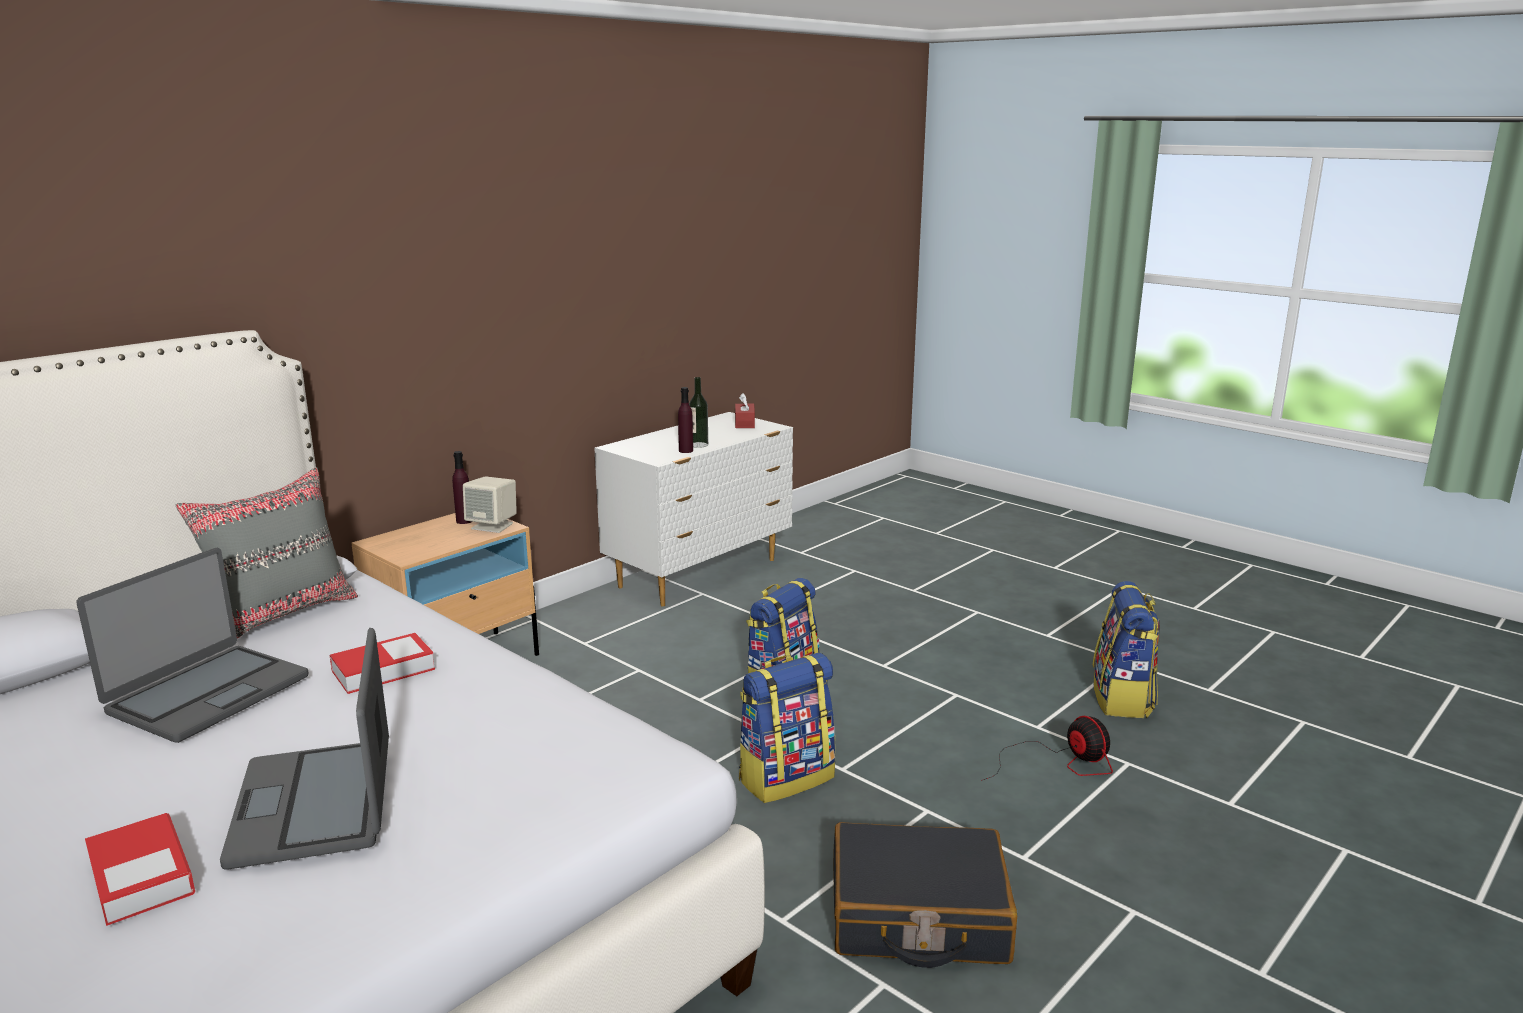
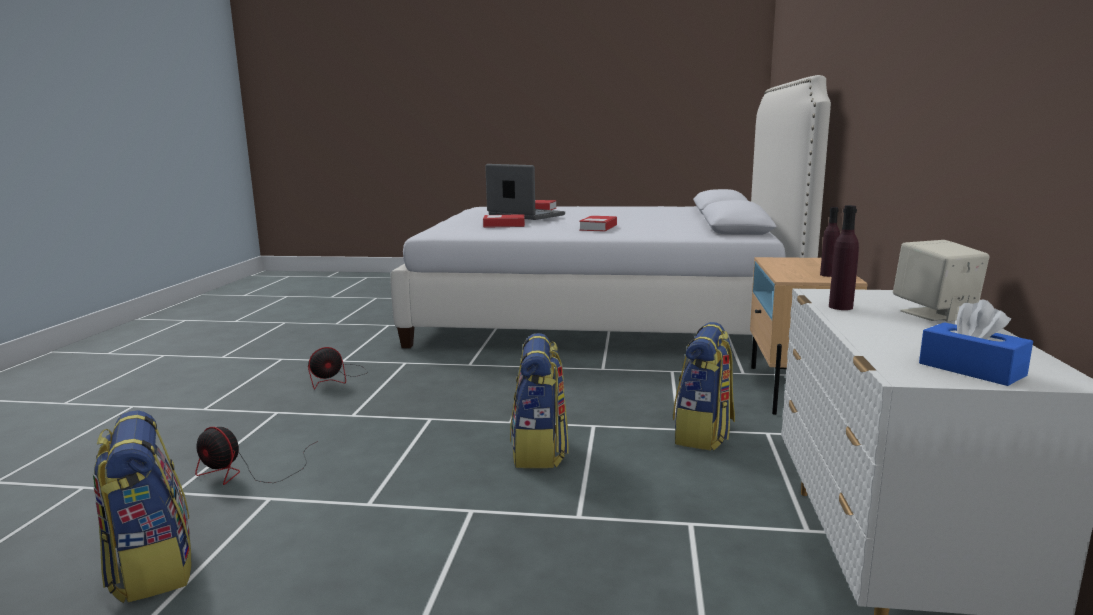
camera: 145 degrees right, 5 degrees down
laptop [76,548,309,743] -> none
grey pillow [175,467,358,639] -> none
beige speaker [463,476,517,533] -> beige speaker moved to [893,240,989,321]
bottle [689,377,708,448] -> none
red tissue box [735,393,755,428] -> blue tissue box [919,300,1033,386]
backpack [739,653,836,803] -> backpack moved to [673,322,735,450]
black suitcase [833,822,1017,968] -> fan [308,347,368,389]
none -> book [483,214,525,228]

